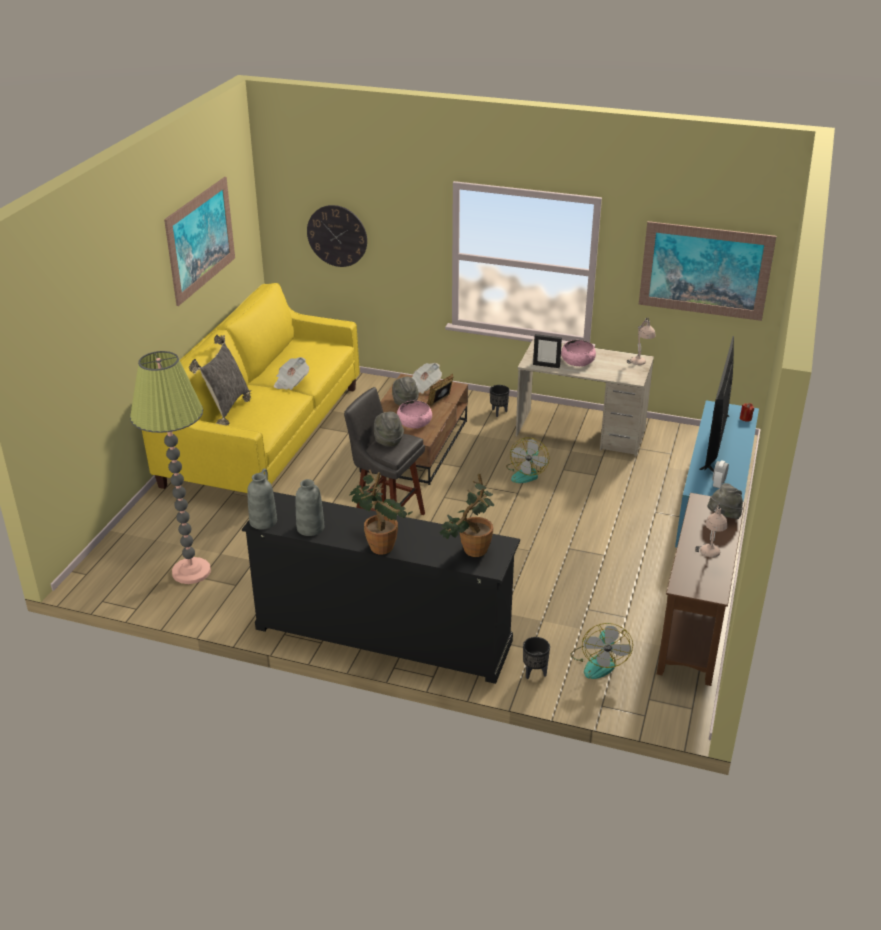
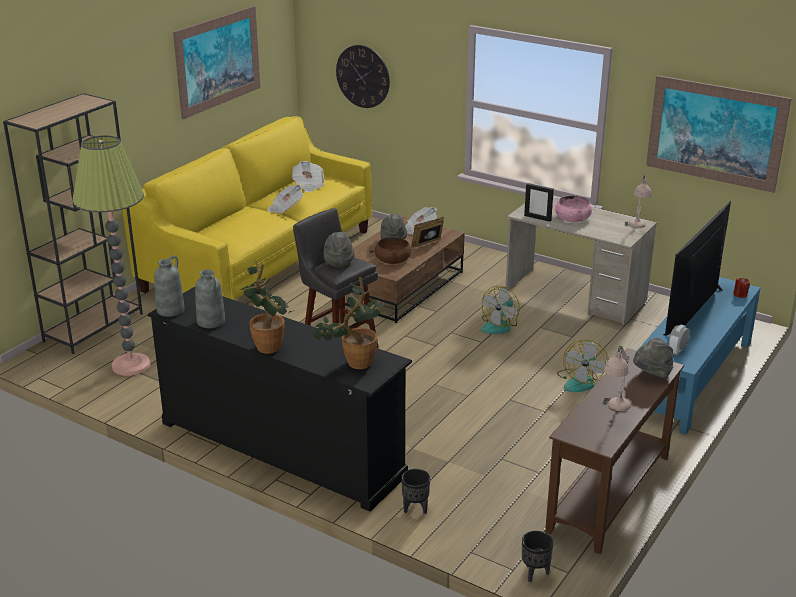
camera: 15 degrees right, 5 degrees down
pillow [189,335,252,425] -> none
pink bowl [397,400,432,429] -> brown bowl [375,237,411,264]
black planter [490,385,509,417] -> black planter moved to [522,531,554,582]
fan [570,623,633,679] -> fan moved to [557,340,609,392]
none -> bookcase [3,93,143,354]
none -> newspaper [292,161,324,192]

